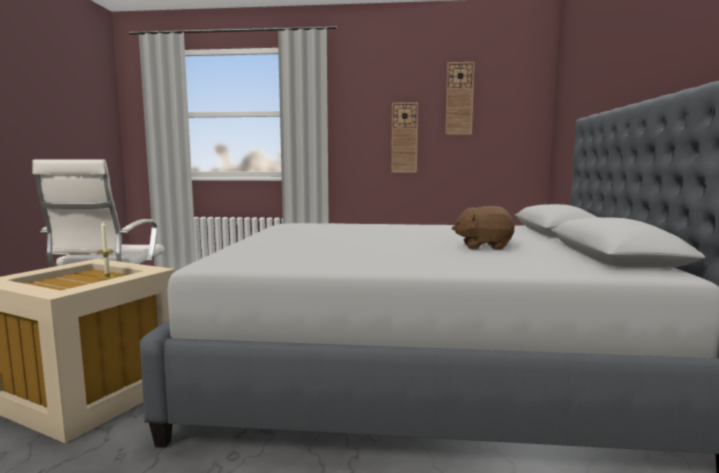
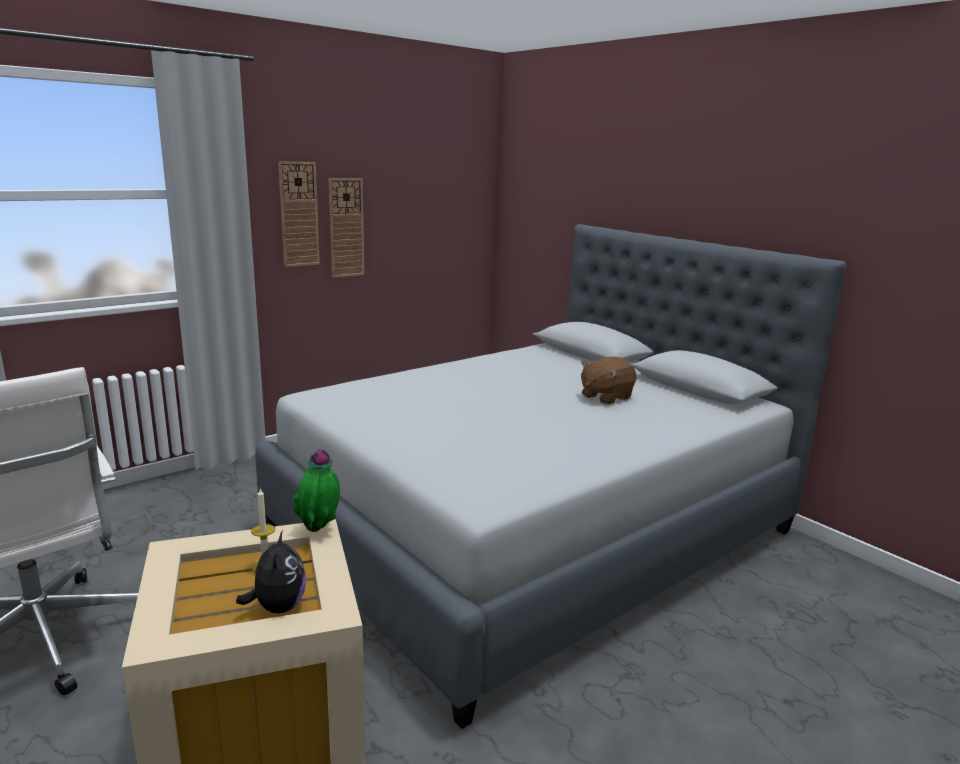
camera: 45 degrees left, 10 degrees up
wall clock [445,62,474,135] -> wall clock moved to [278,161,320,267]
none -> plush toy [236,530,306,613]
none -> potted plant [293,449,340,532]

